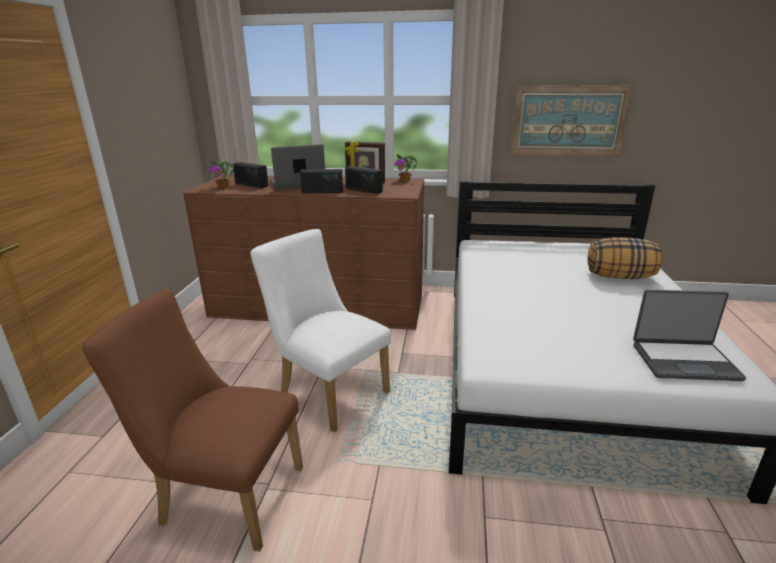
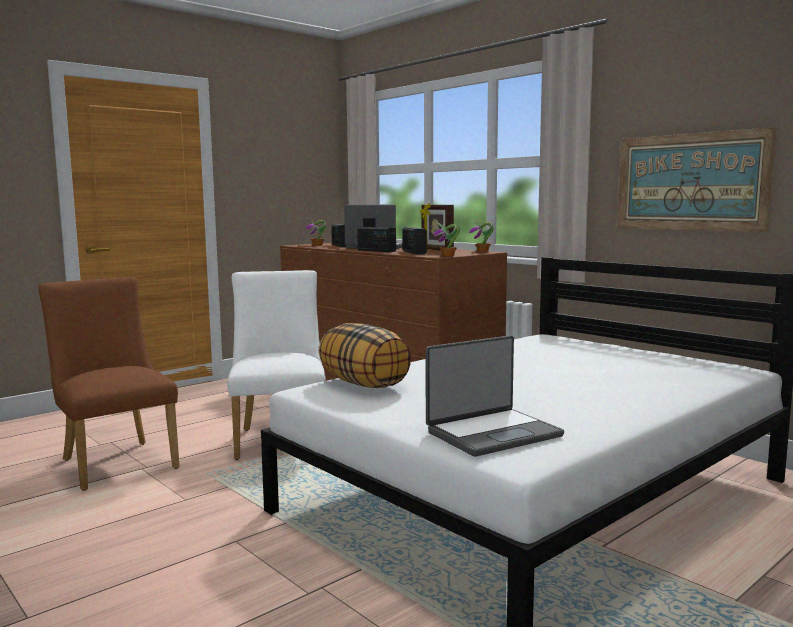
camera: 40 degrees right, 15 degrees down
pillow [588,237,662,279] -> pillow moved to [319,323,411,388]
laptop [633,290,746,381] -> laptop turned 75 degrees counterclockwise [426,336,564,457]
none -> potted plant [434,221,460,256]

